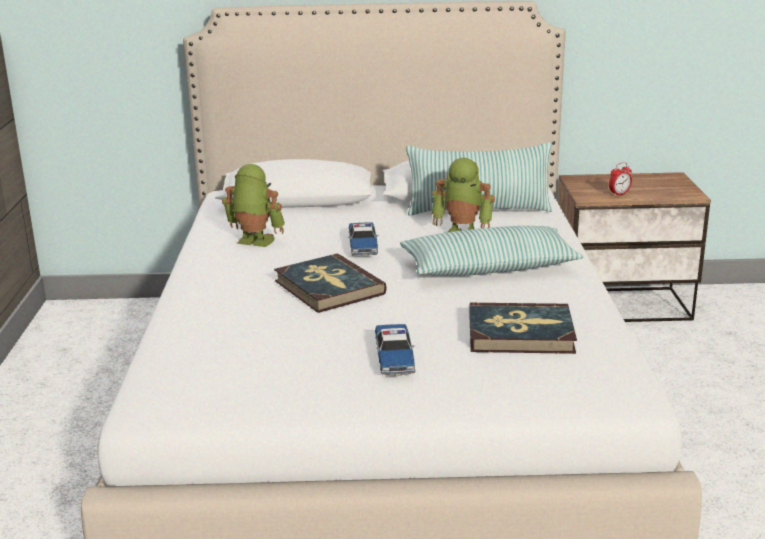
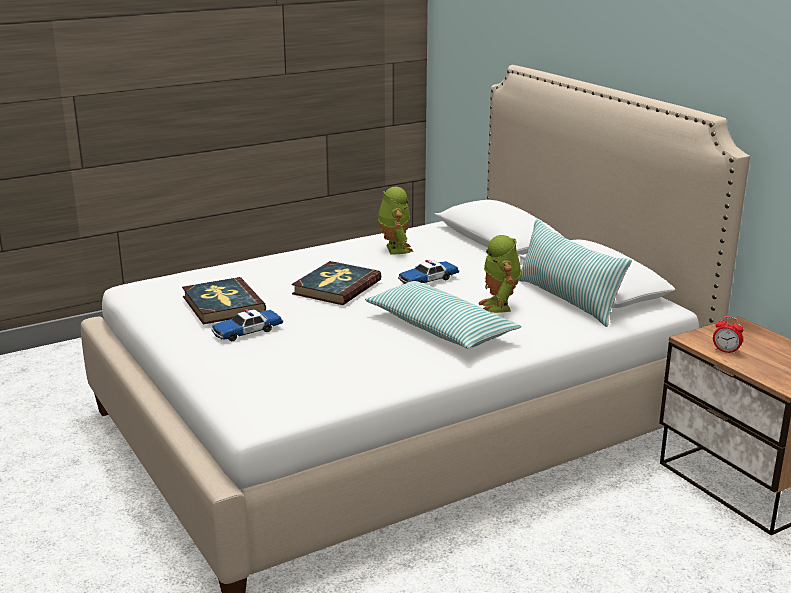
camera: 60 degrees right, 0 degrees up
book [469,303,577,354] -> book moved to [182,277,266,324]

